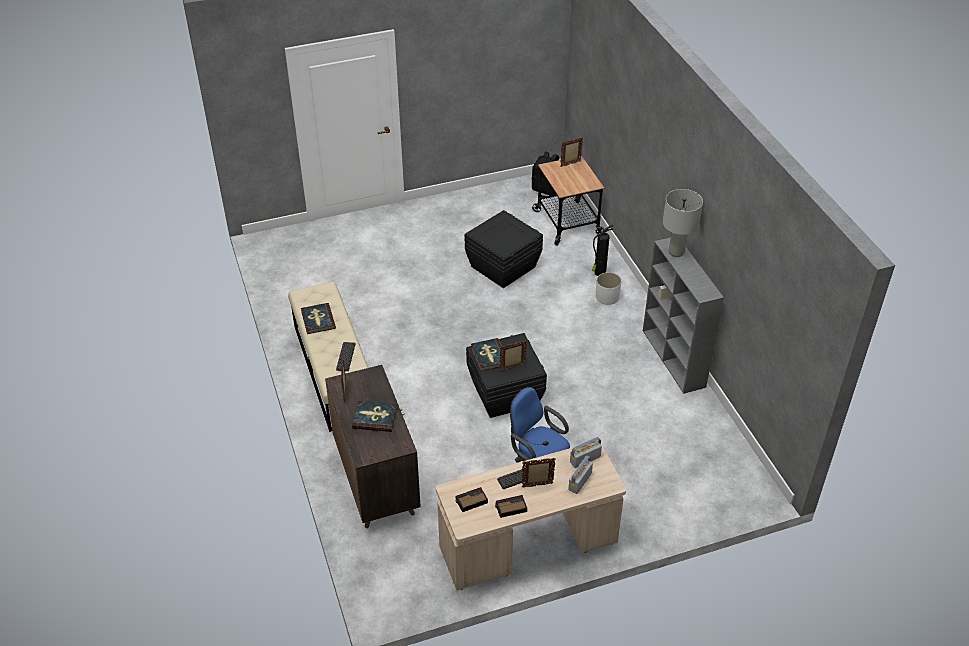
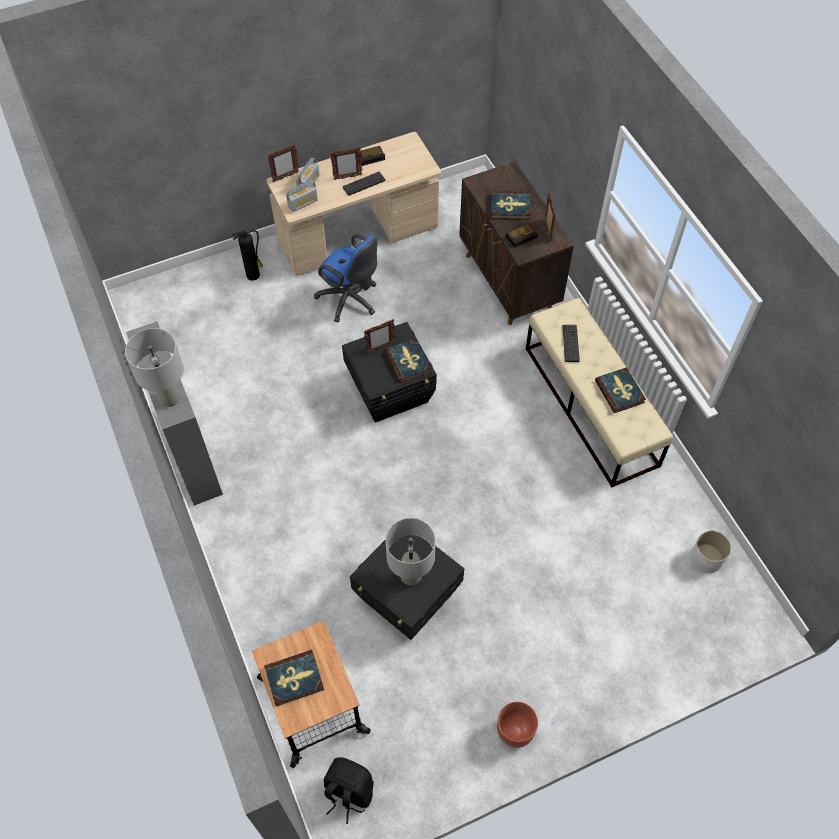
camera: 175 degrees right, 15 degrees up
alarm clock [456,487,488,512] -> alarm clock moved to [506,223,538,248]
picture frame [560,137,583,167] -> picture frame moved to [267,144,299,182]
fire extinguisher [592,225,613,276] -> fire extinguisher moved to [232,230,263,281]
white planter [596,272,621,305] -> white planter moved to [691,530,731,573]
none -> book [264,650,324,706]
none -> grey table lamp [386,518,436,586]
none -> brown planter [497,702,538,748]

